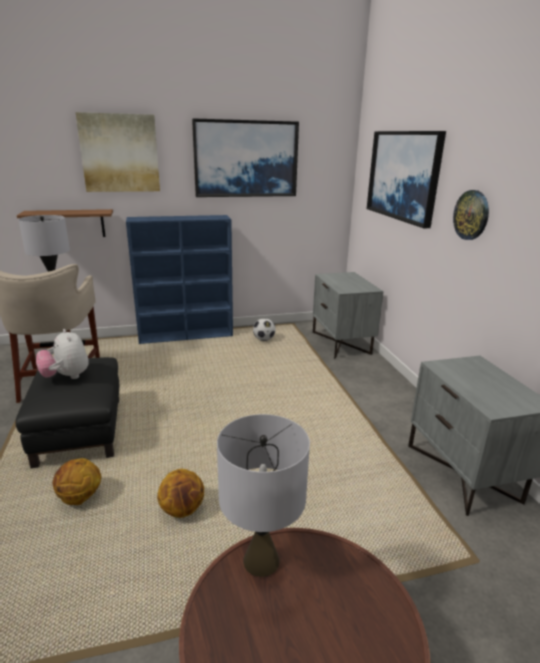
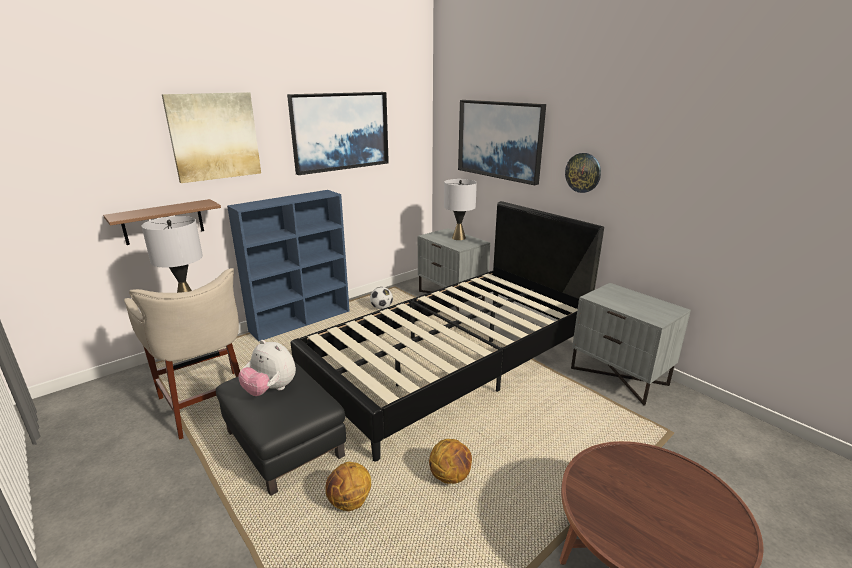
camera: 25 degrees left, 0 degrees up
grey table lamp [217,414,310,577] -> grey table lamp moved to [444,179,477,240]
none -> black bed [291,201,604,461]

